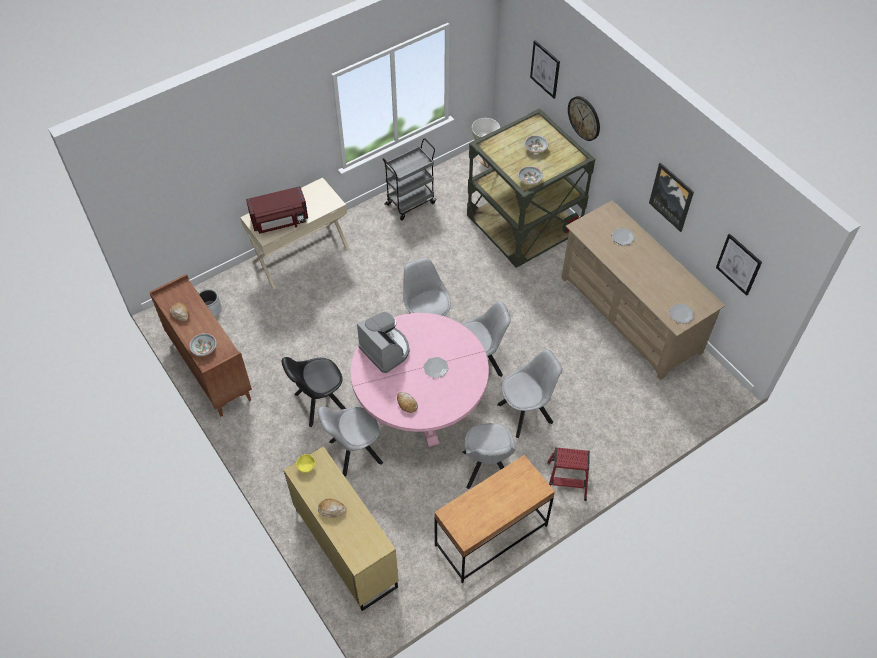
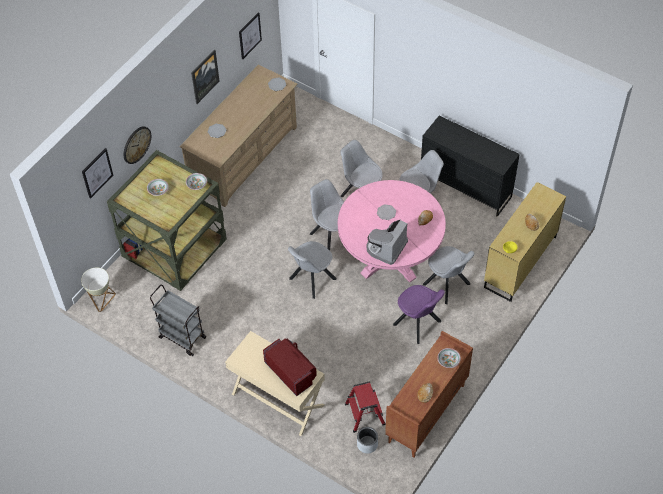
camera: 110 degrees left, 0 degrees up
black chair [282,357,346,427] -> purple chair [393,285,445,344]
brown desk [434,455,555,583] -> black dresser [421,115,520,217]
red step ladder [547,447,590,501] -> red step ladder moved to [345,381,386,433]

